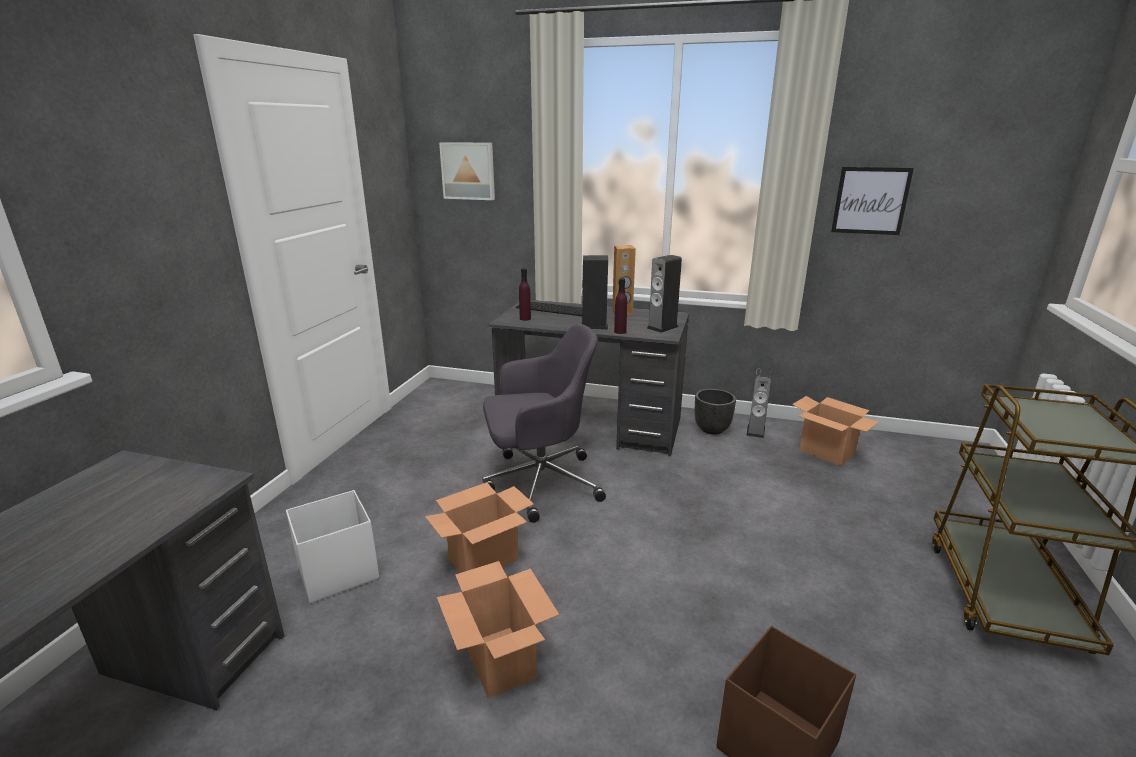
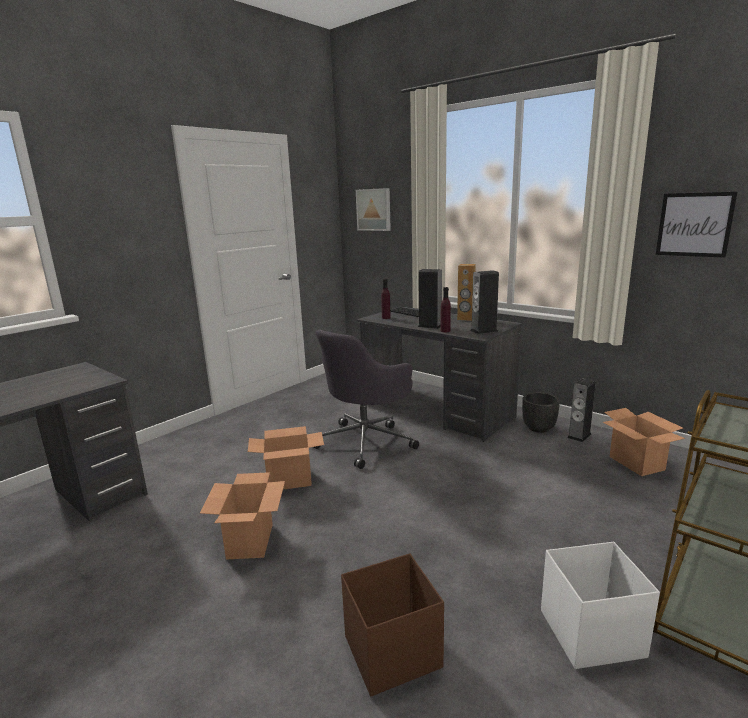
camera: 25 degrees right, 5 degrees down
white storage box [286,490,379,603] -> white storage box moved to [541,542,660,669]
grey office chair [482,324,606,523] -> grey office chair turned 120 degrees clockwise [313,329,419,469]

